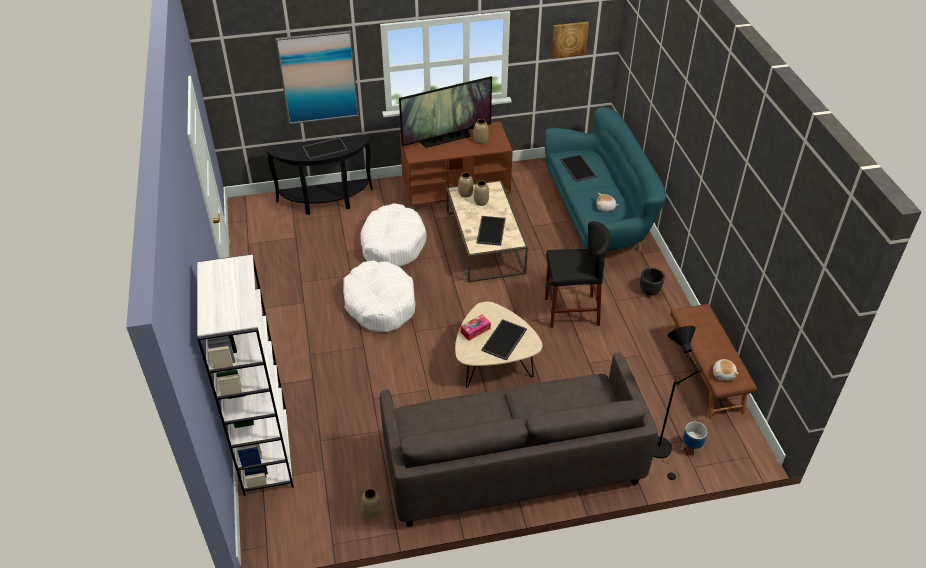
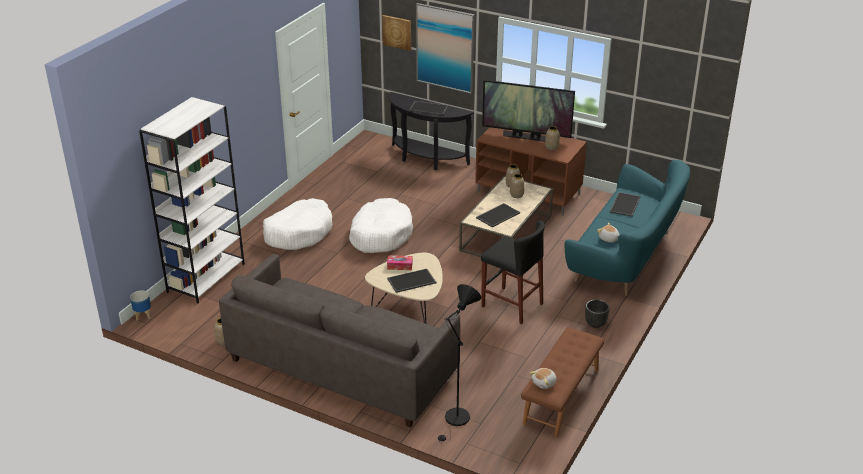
camera: 40 degrees right, 10 degrees down
white dog bed [360,203,427,267] -> white dog bed moved to [263,198,332,250]
picture [551,22,589,59] -> picture moved to [382,15,411,51]
planter [681,422,707,457] -> planter moved to [130,290,151,321]

